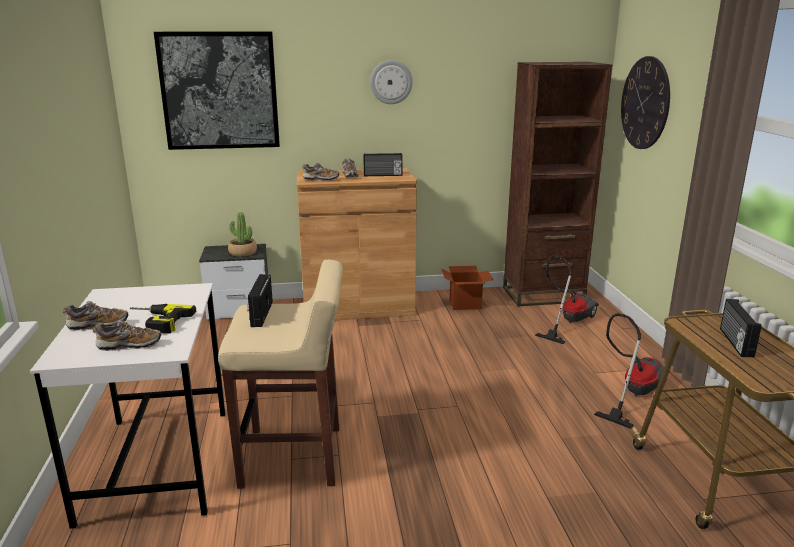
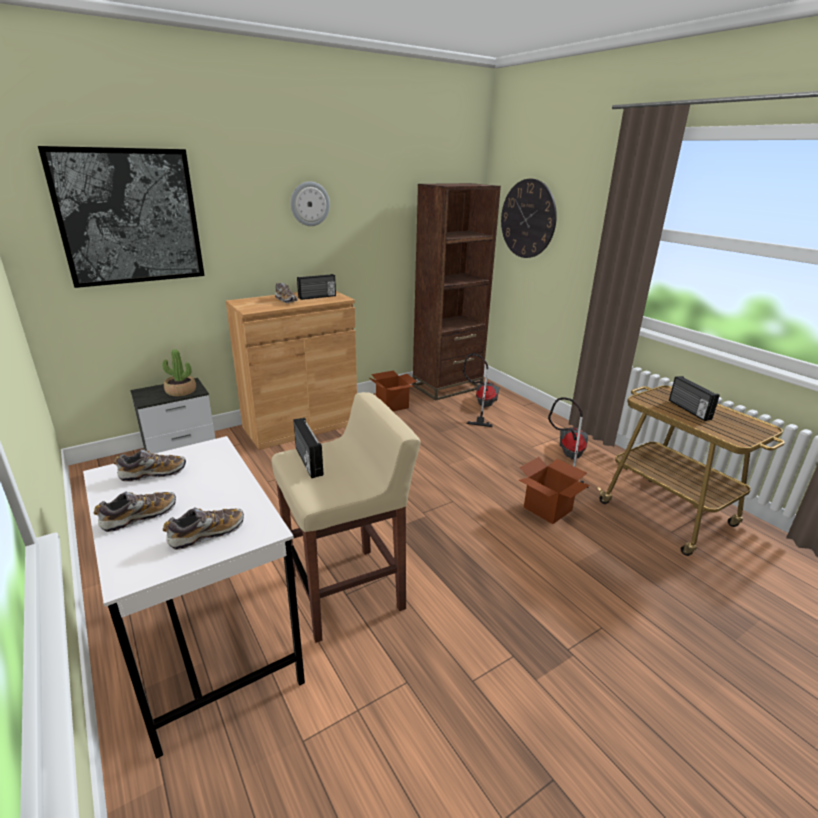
camera: 25 degrees left, 5 degrees up
power drill [130,304,197,334] -> none
shoe [302,162,340,181] -> shoe moved to [113,449,186,482]
none -> cardboard box [519,457,590,524]

